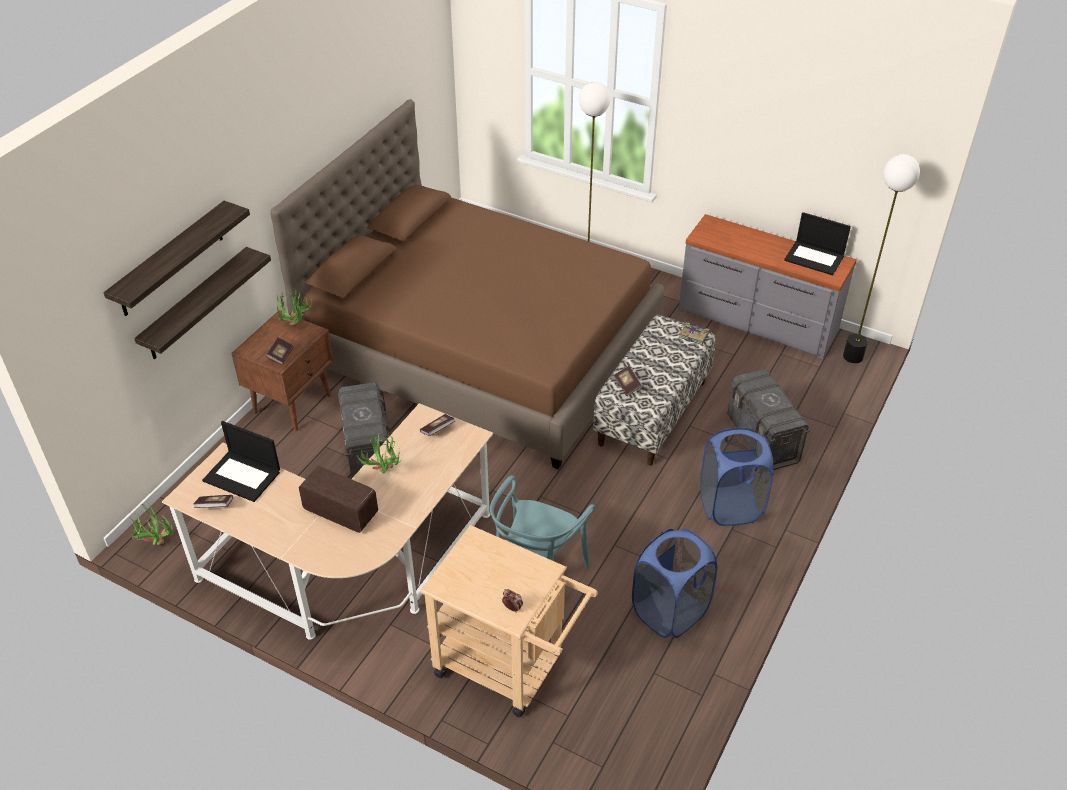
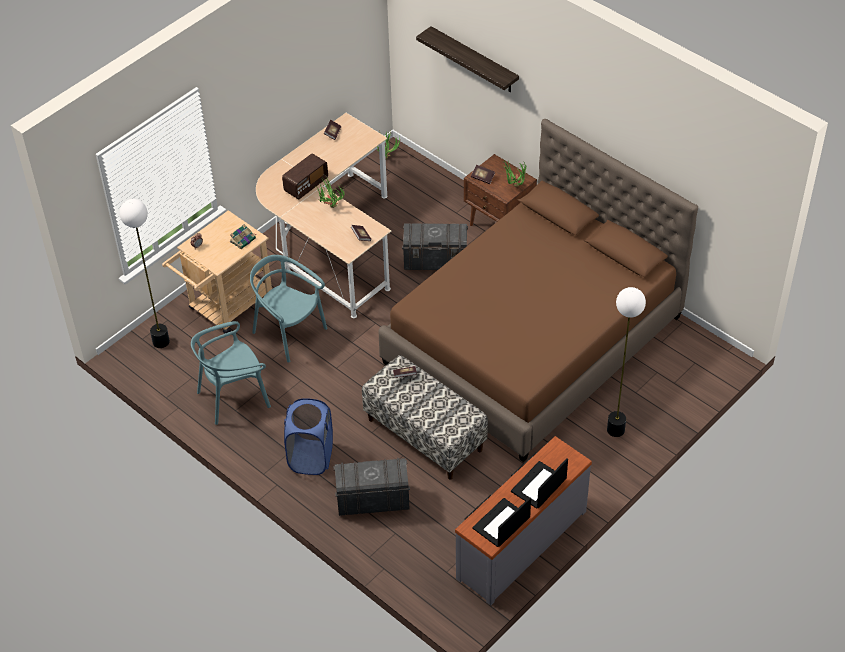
camera: 105 degrees right, 5 degrees up
shelf [134,247,271,360] -> none
laptop [202,421,280,502] -> laptop moved to [511,458,568,509]
blue laundry basket [632,529,717,638] -> turquoise chair [191,321,271,425]
book [678,322,710,345] -> book moved to [230,224,256,249]
floor lamp [843,154,920,363] -> floor lamp moved to [119,199,170,348]

